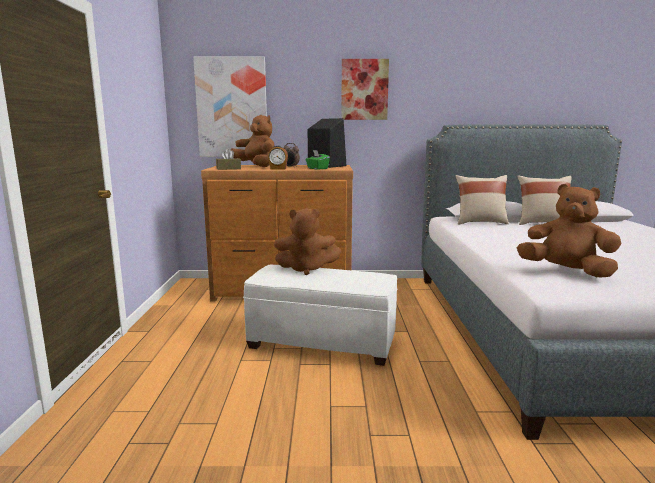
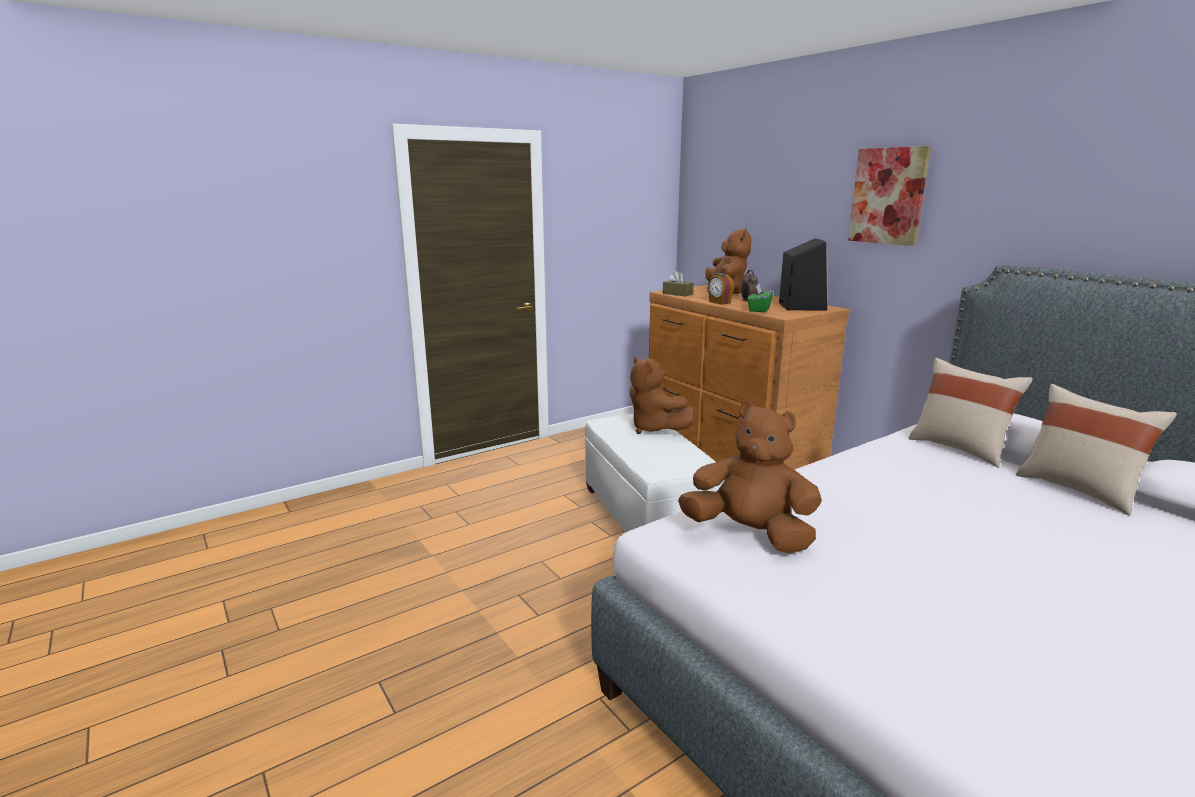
camera: 55 degrees right, 5 degrees up
picture [193,57,267,157] -> none
brown plush toy [517,184,621,278] -> brown plush toy turned 60 degrees counterclockwise [678,401,822,554]

